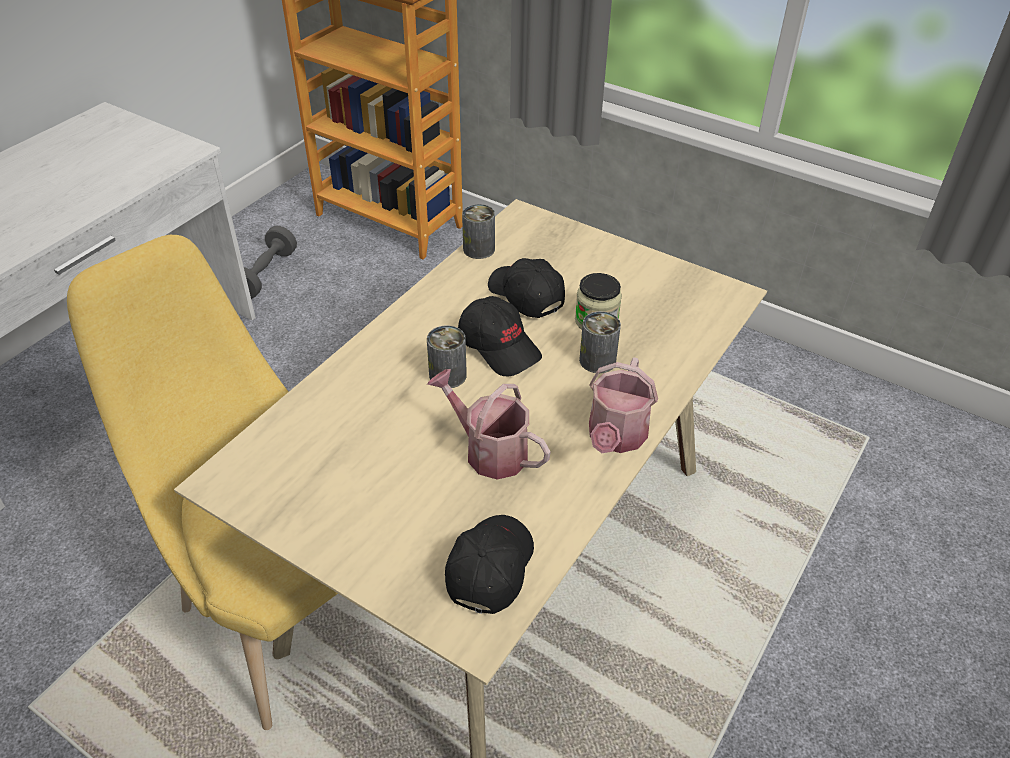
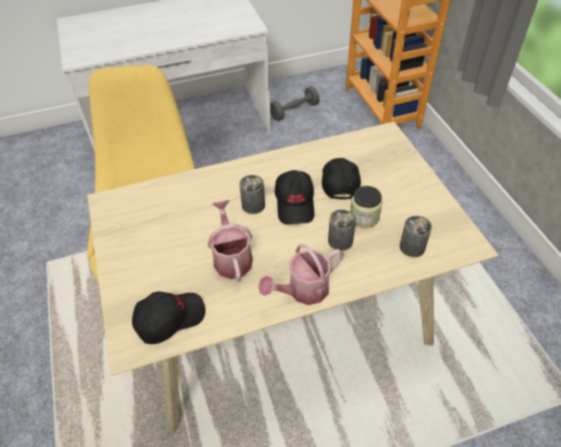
camera: 40 degrees right, 5 degrees up
can [462,204,495,259] -> can moved to [400,216,432,257]

